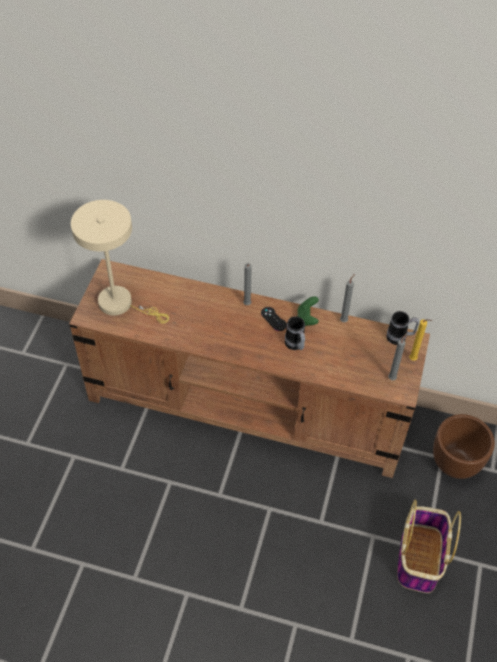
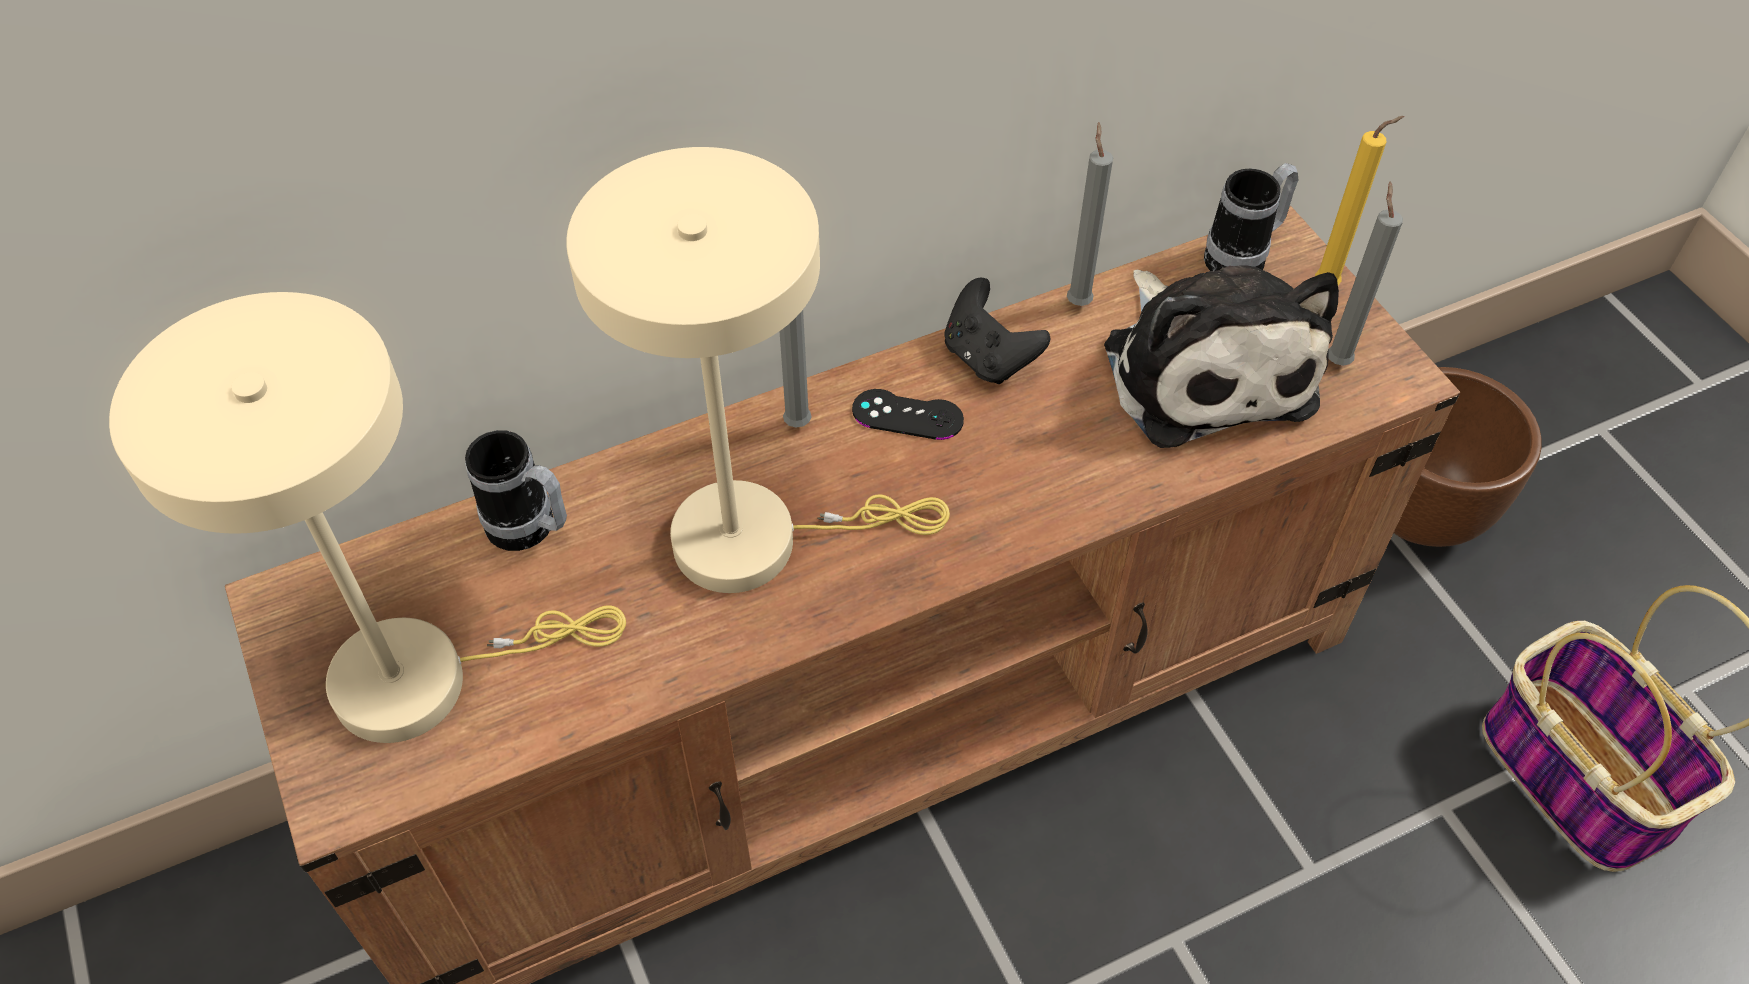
camera: 40 degrees left, 0 degrees up
mug [285,316,305,350] -> mug moved to [465,430,567,551]
green game controller [297,296,319,326] -> black game controller [945,278,1050,384]
none -> beige table lamp [566,147,950,593]
none -> plush toy [1104,265,1339,448]

